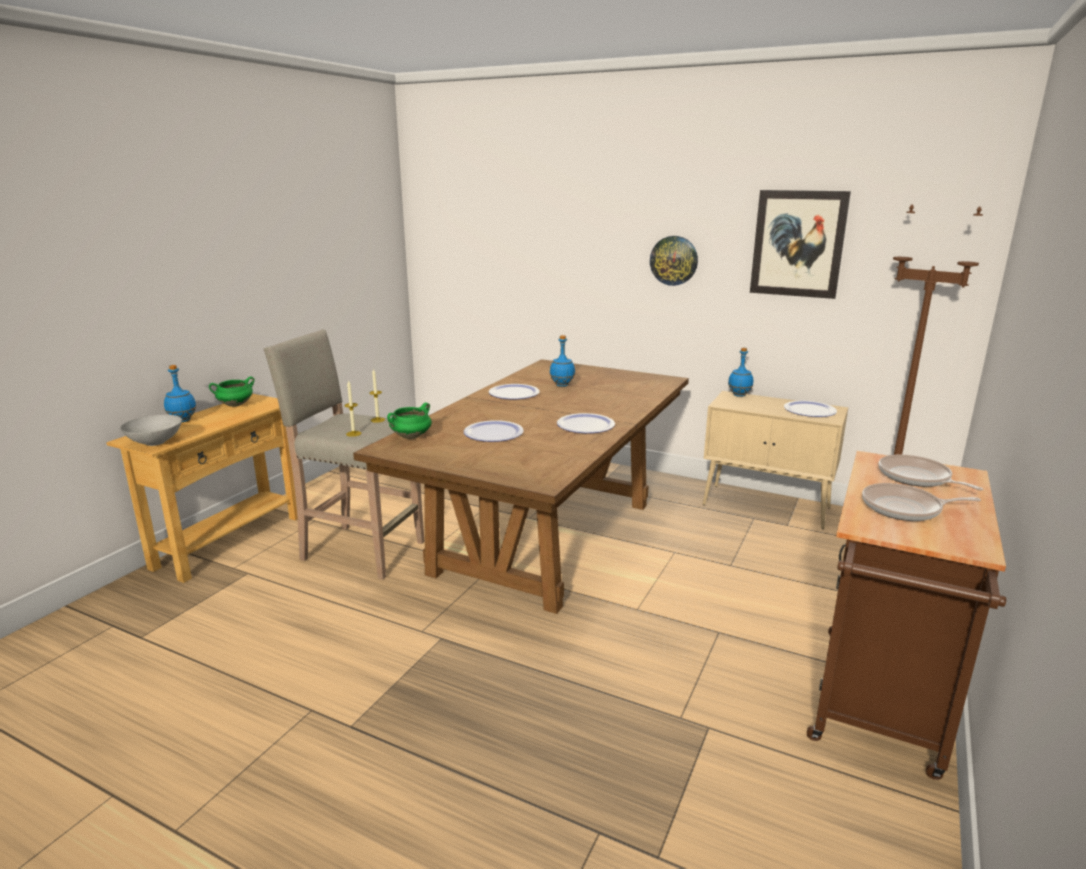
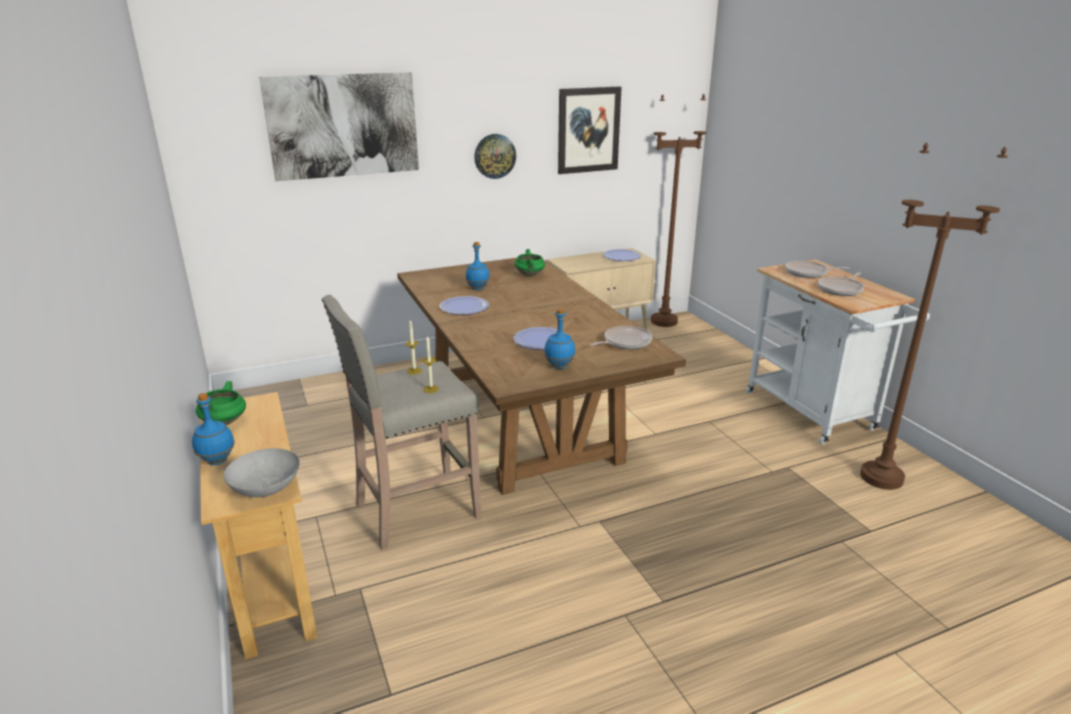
camera: 50 degrees left, 5 degrees up
green cooking pot [387,402,432,439] -> green cooking pot moved to [514,249,545,277]
plate [557,413,615,433] -> none
blue bottle [728,348,753,397] -> blue bottle moved to [544,309,575,369]
brown cart [807,451,1006,780] -> white cart [746,259,930,445]
none -> picture [259,72,419,181]
none -> frying pan [590,326,652,349]
none -> brown floor lamp [860,143,1008,490]

